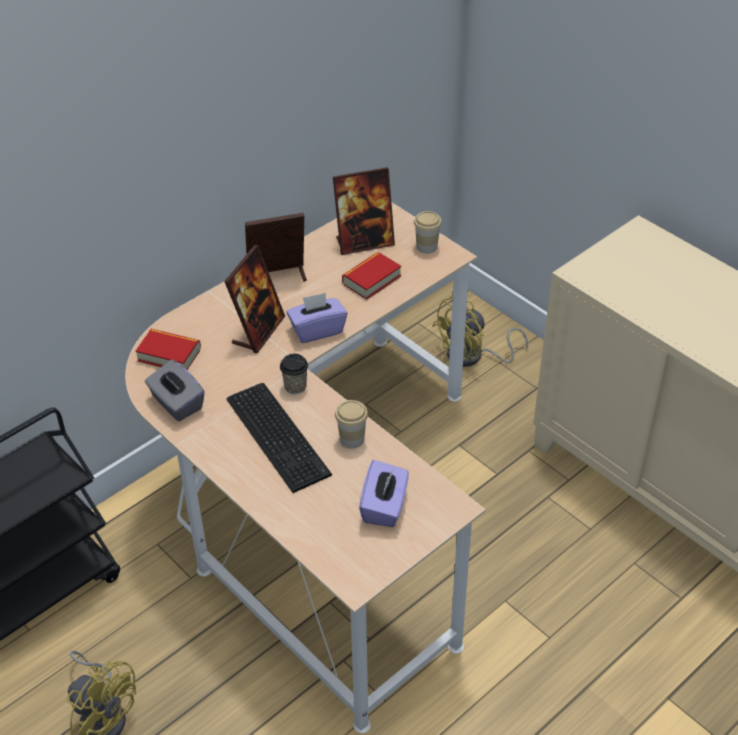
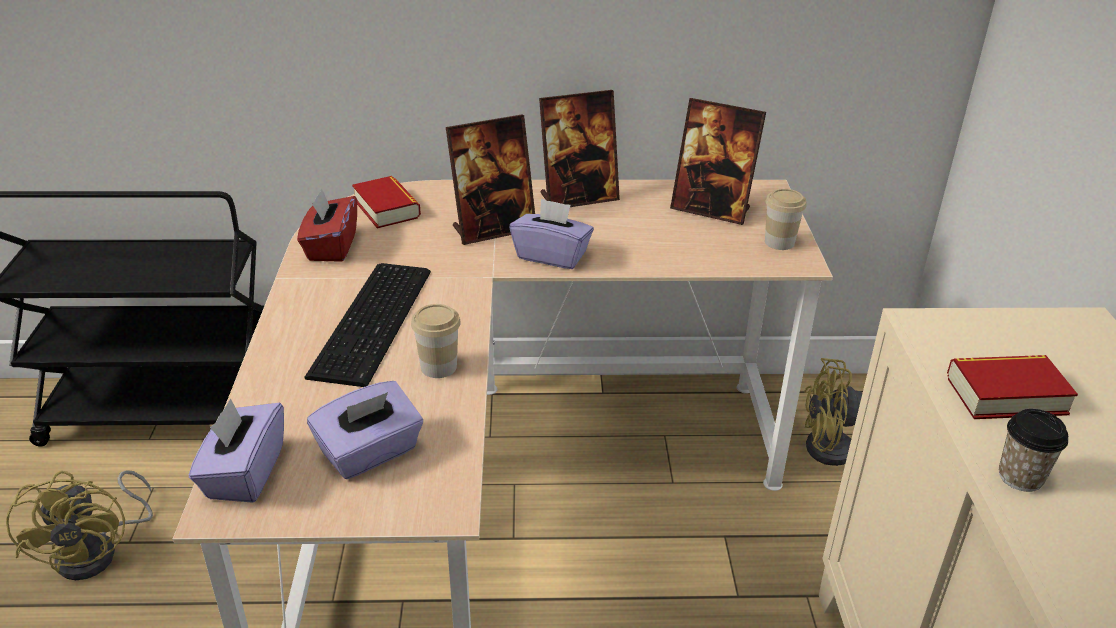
camera: 40 degrees right, 10 degrees down
grey tissue box [145,360,205,421] -> red tissue box [297,188,357,262]
picture frame [245,213,307,282] -> picture frame turned 135 degrees clockwise [539,90,620,207]
cup [280,354,308,394] -> cup moved to [999,409,1068,492]
book [342,252,401,299] -> book moved to [947,355,1078,419]
none -> purple tissue box [189,398,284,503]

